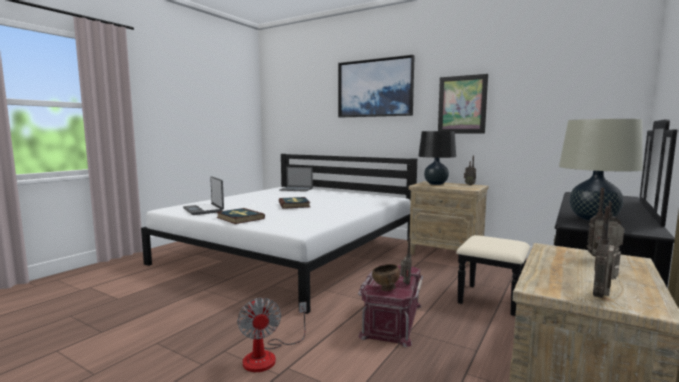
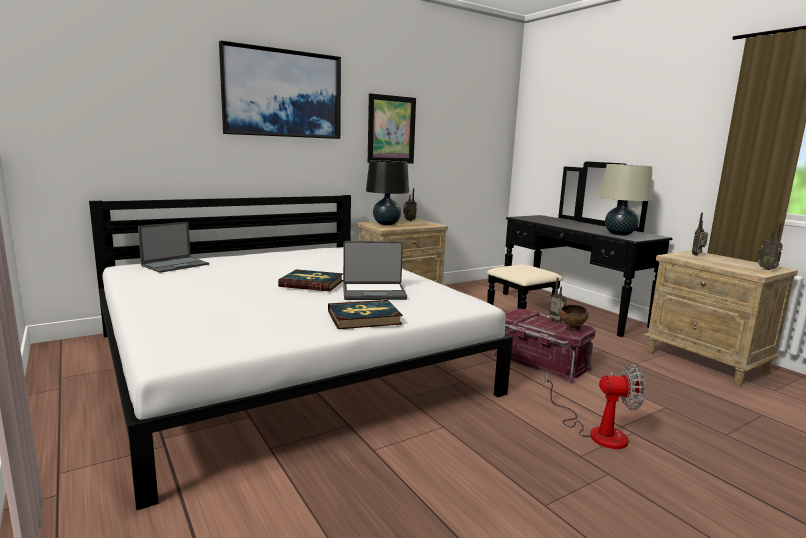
camera: 65 degrees left, 5 degrees up
laptop [183,176,224,215] -> laptop moved to [343,241,407,300]

